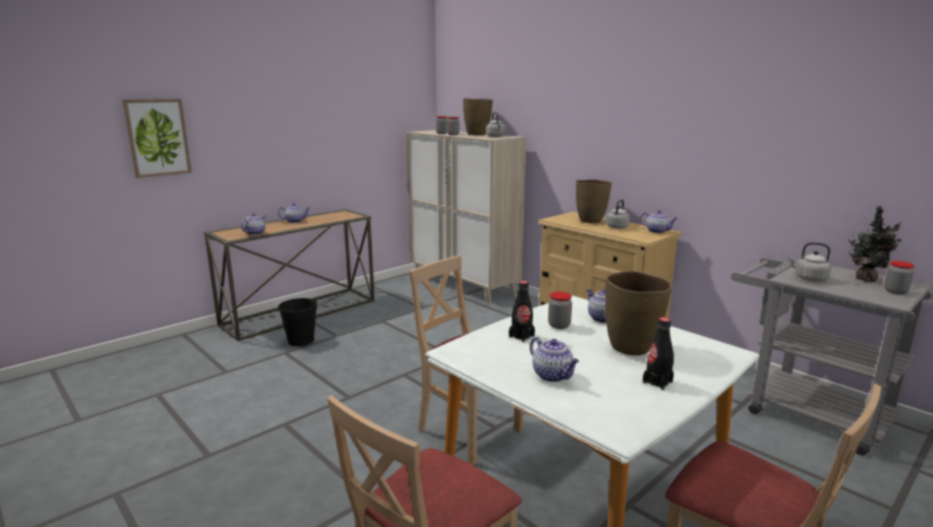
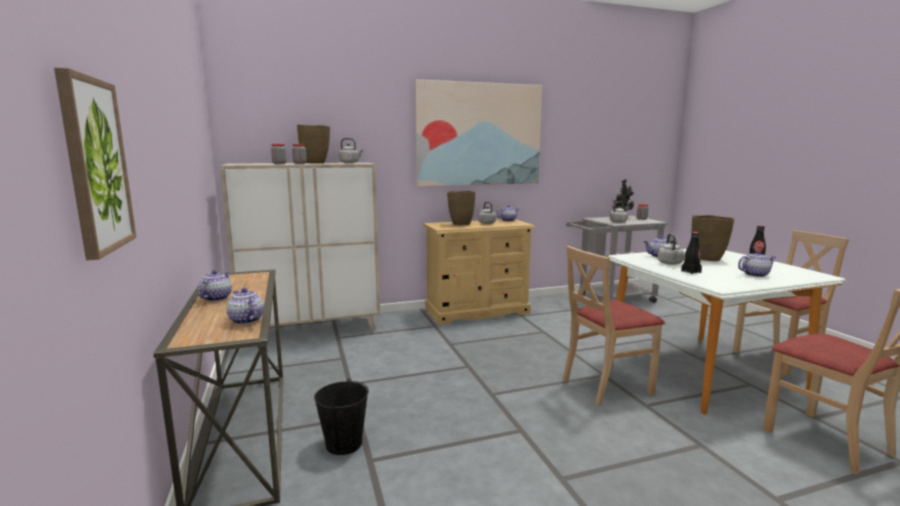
camera: 65 degrees left, 5 degrees down
jar [548,292,572,329] -> grey kettle [658,234,685,265]
none -> picture [415,79,542,186]

